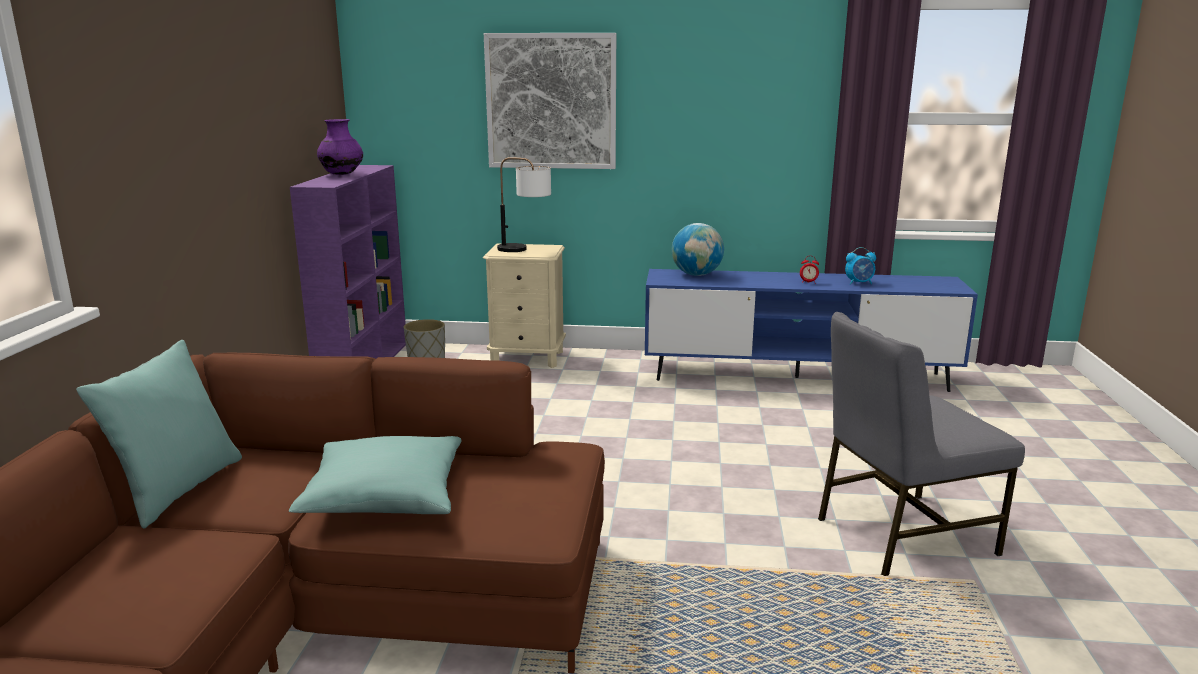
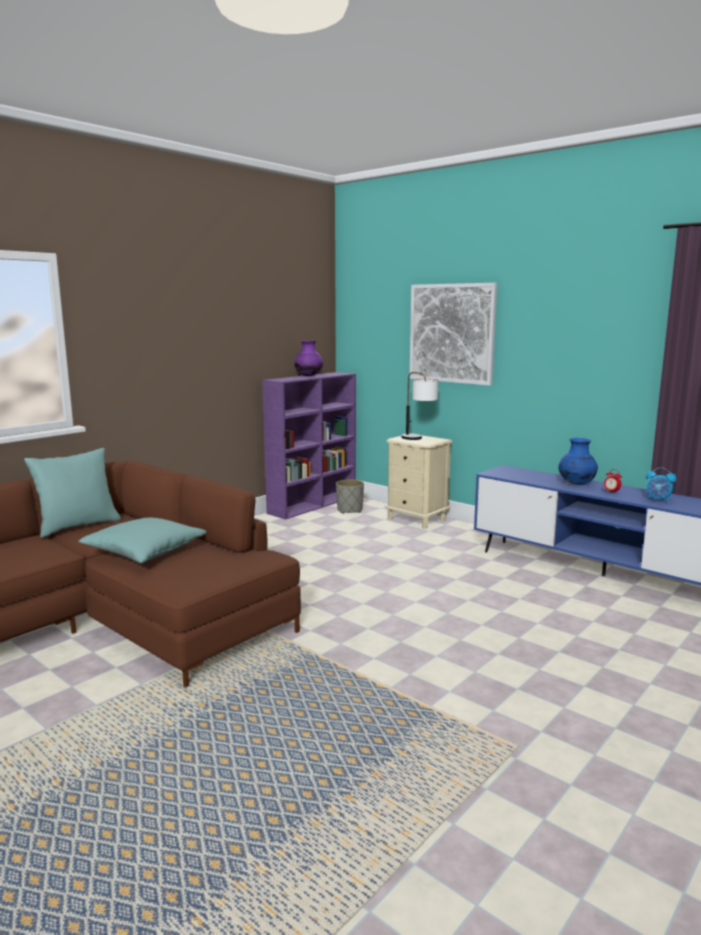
camera: 35 degrees right, 5 degrees down
globe [672,223,724,276] -> none
grey chair [818,312,1025,576] -> none
none -> blue vase [558,438,598,485]

